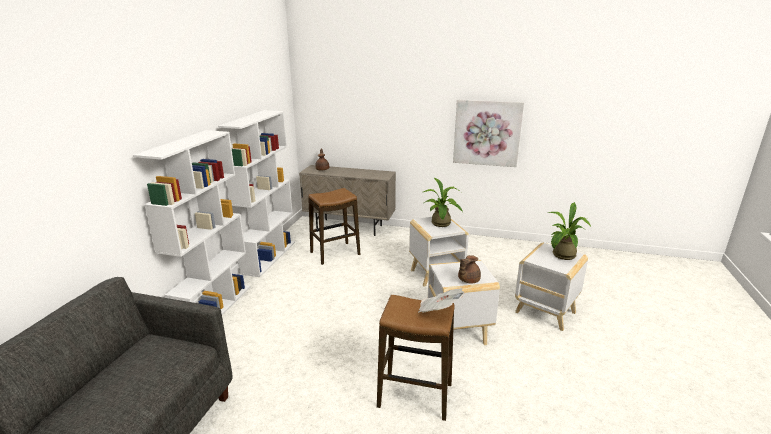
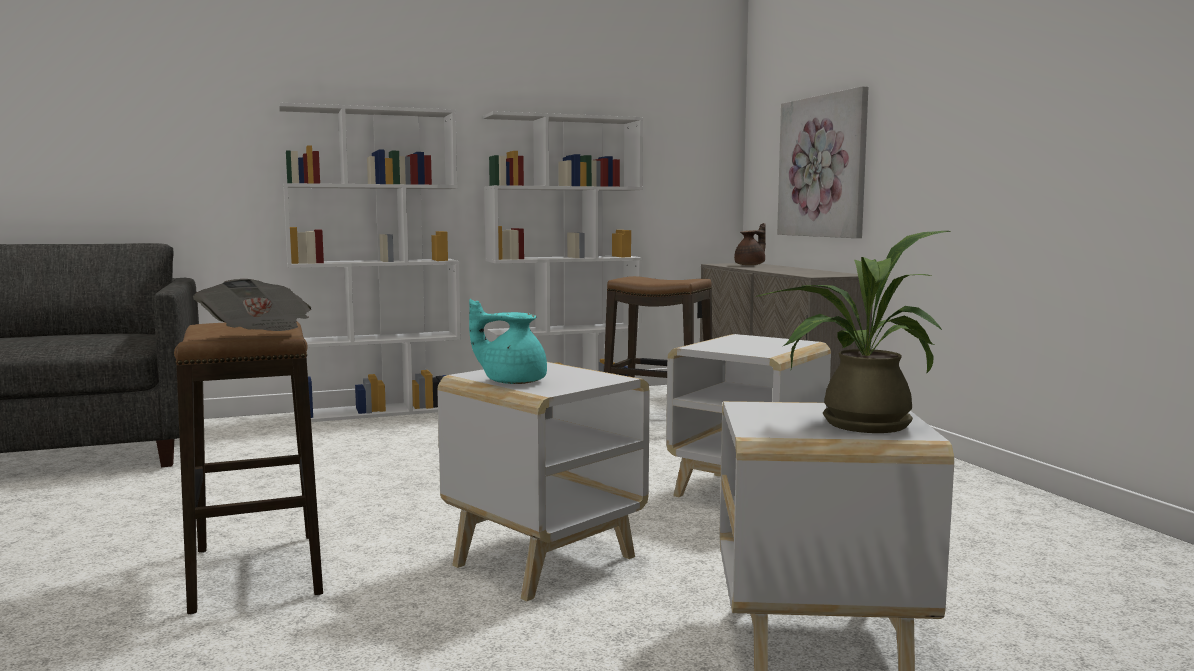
camera: 55 degrees right, 15 degrees down
potted plant [424,177,463,227] -> none
picture [453,100,524,167] -> picture moved to [777,86,868,238]
brown teapot [458,255,481,284] -> turquoise teapot [469,299,547,384]

